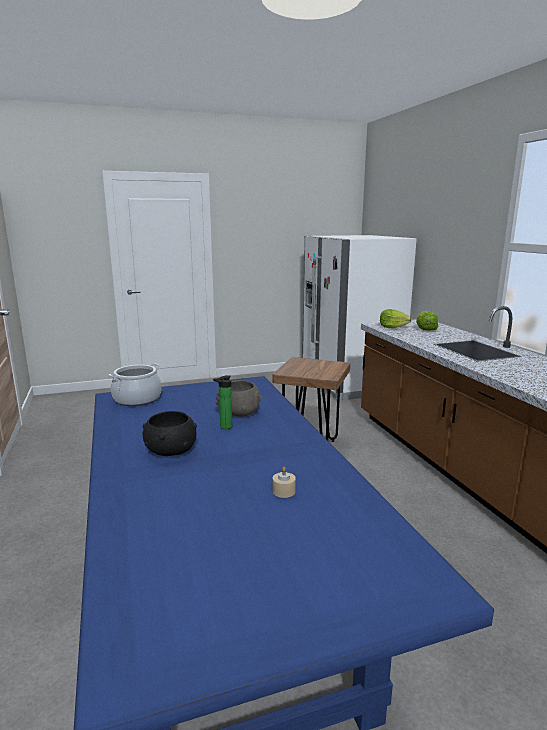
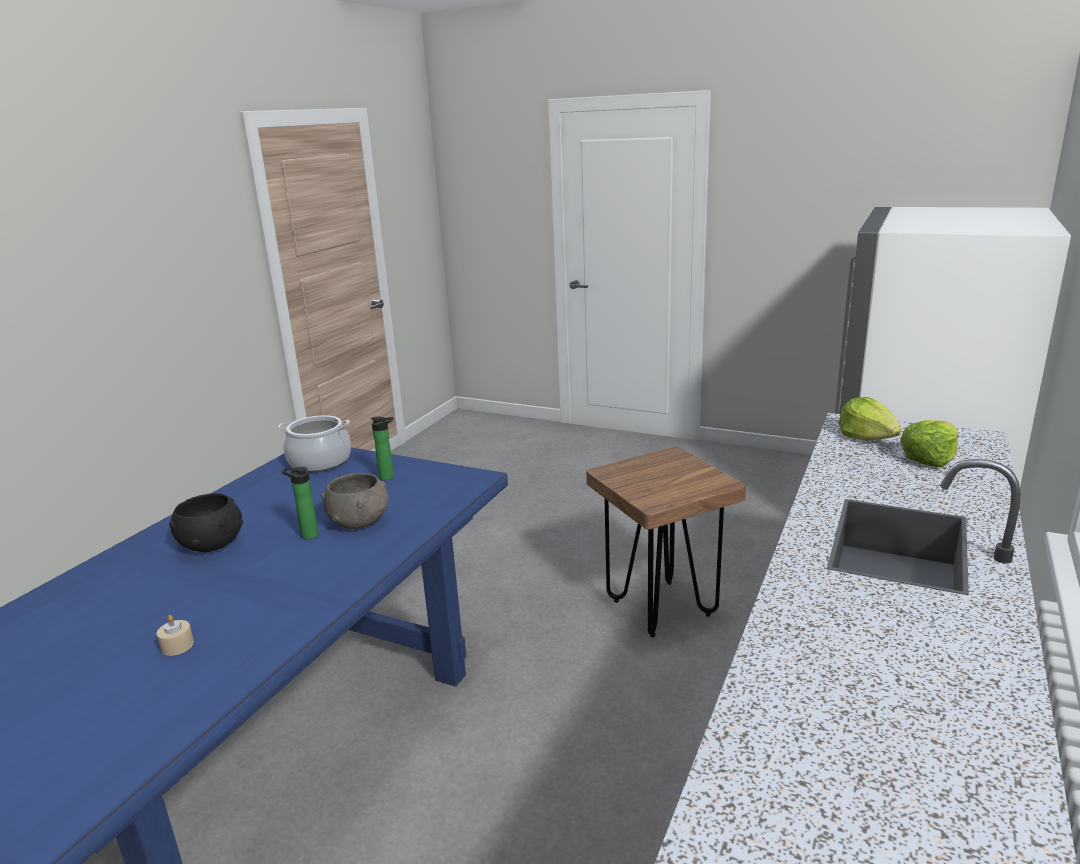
camera: 45 degrees right, 5 degrees up
none -> bottle [371,416,394,480]

